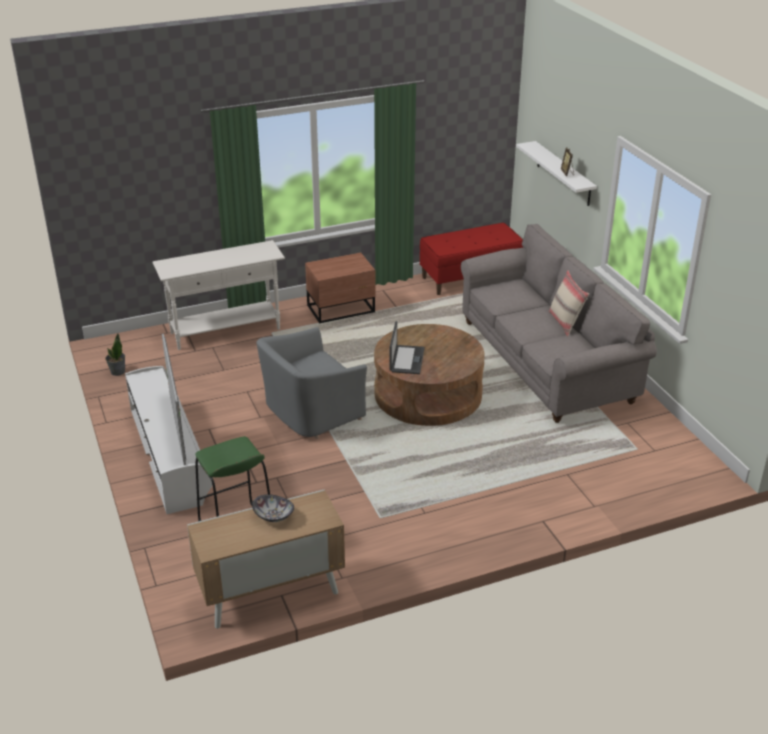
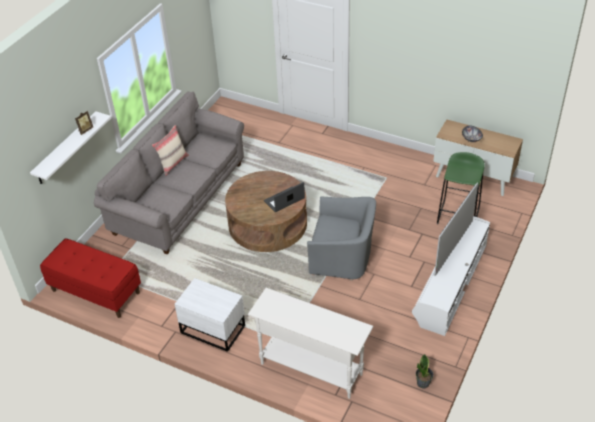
camera: 130 degrees left, 10 degrees up
brown nightstand [305,252,376,323] -> white nightstand [174,278,245,352]

